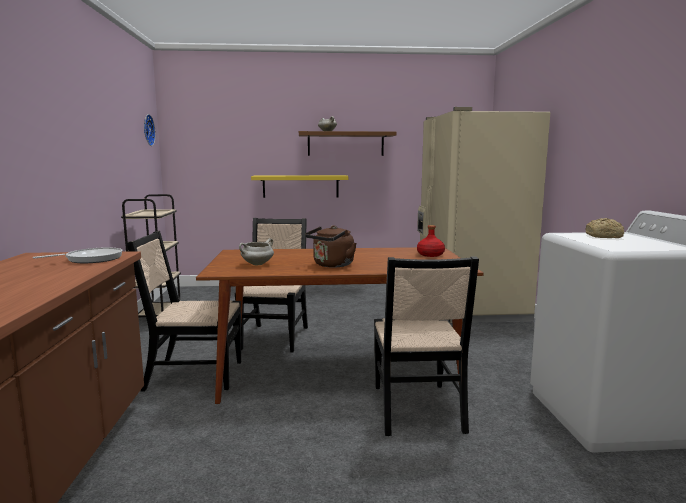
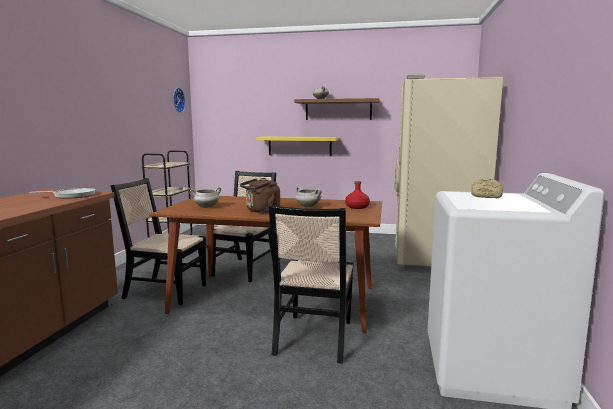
camera: 15 degrees right, 0 degrees up
none -> white cooking pot [295,187,321,207]

